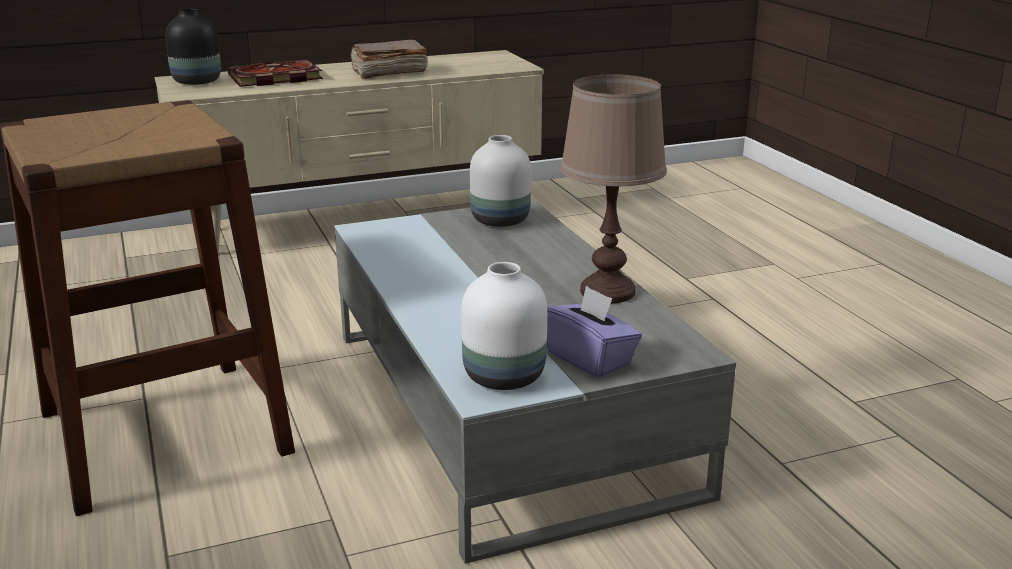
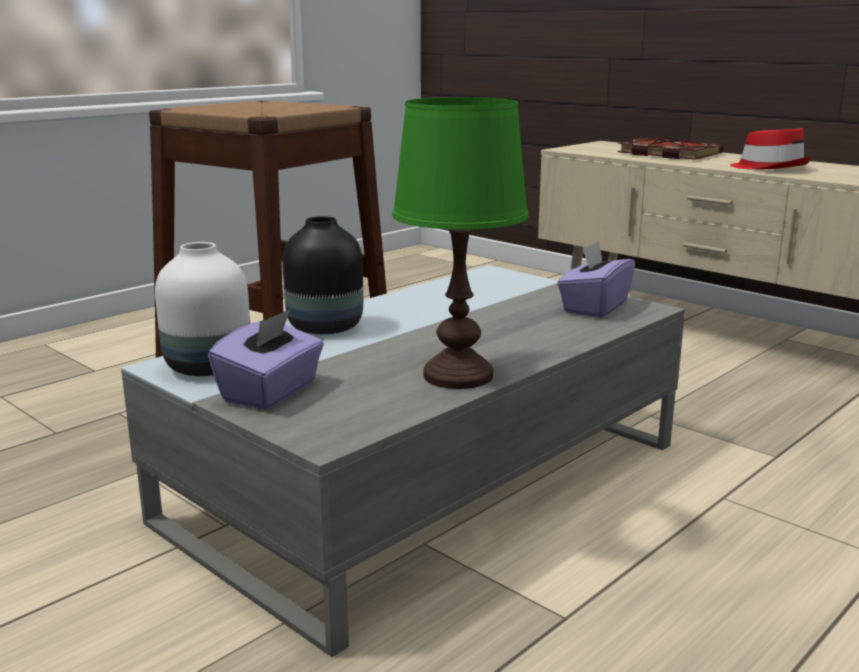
camera: 65 degrees right, 5 degrees down
black vase [165,9,221,85] -> black vase moved to [283,216,363,334]
brown book [350,40,428,79] -> red hat [730,128,813,169]
white vase [470,135,531,227] -> purple tissue box [557,241,635,318]
brown table lamp [560,74,667,303] -> green table lamp [392,97,529,389]

